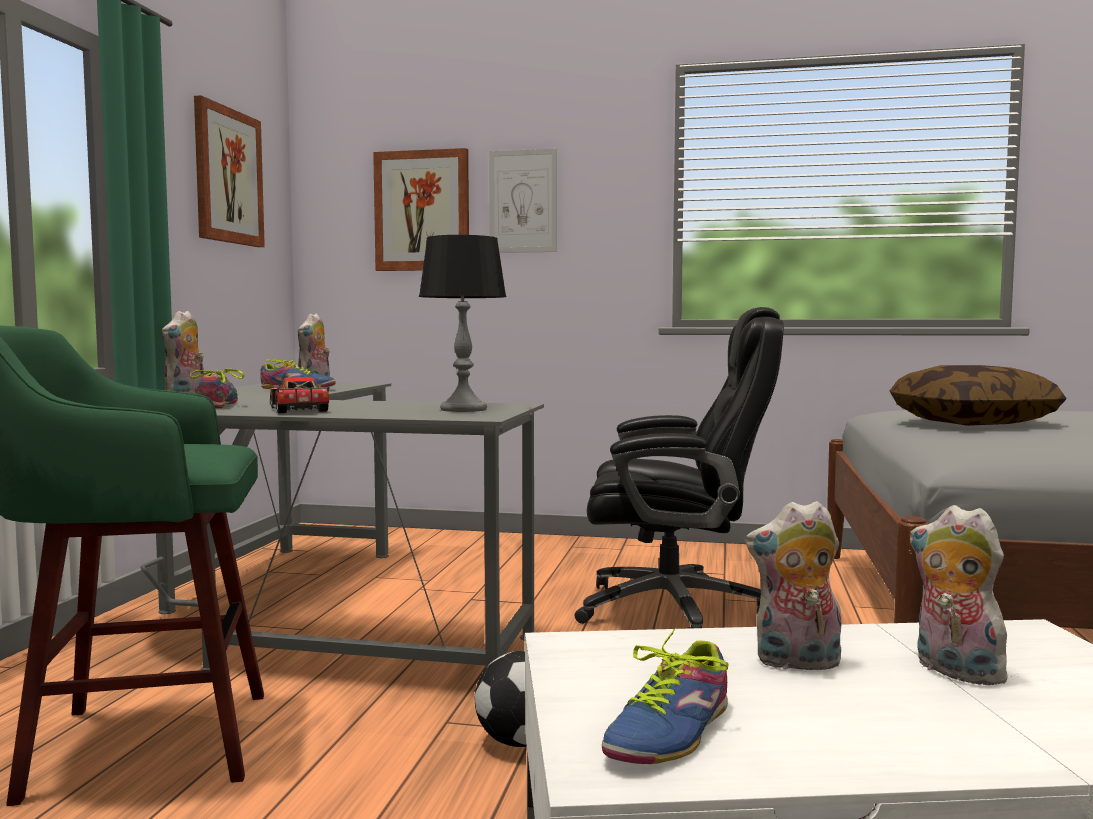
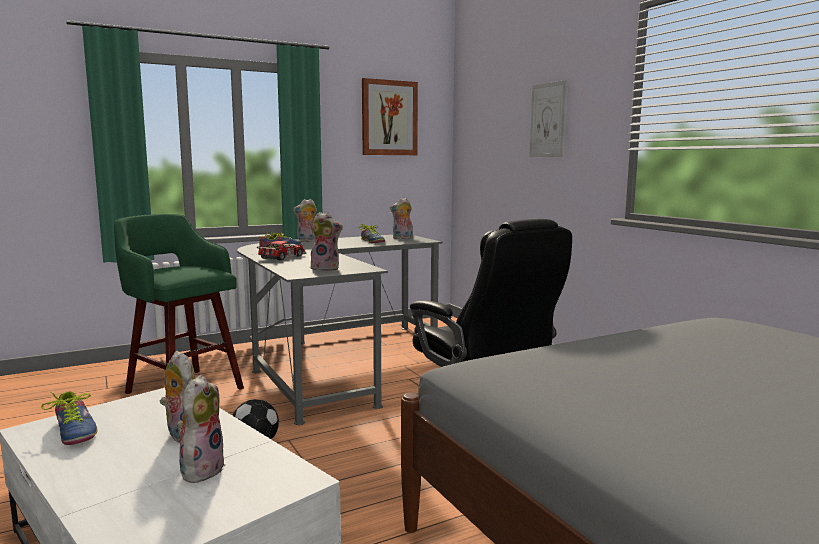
camera: 50 degrees right, 5 degrees up
picture [373,148,469,271] -> none
table lamp [419,235,507,412] -> plush toy [310,212,343,271]
shoe [602,628,728,764] -> shoe turned 120 degrees counterclockwise [41,392,98,445]
pillow [890,365,1066,426] -> none

